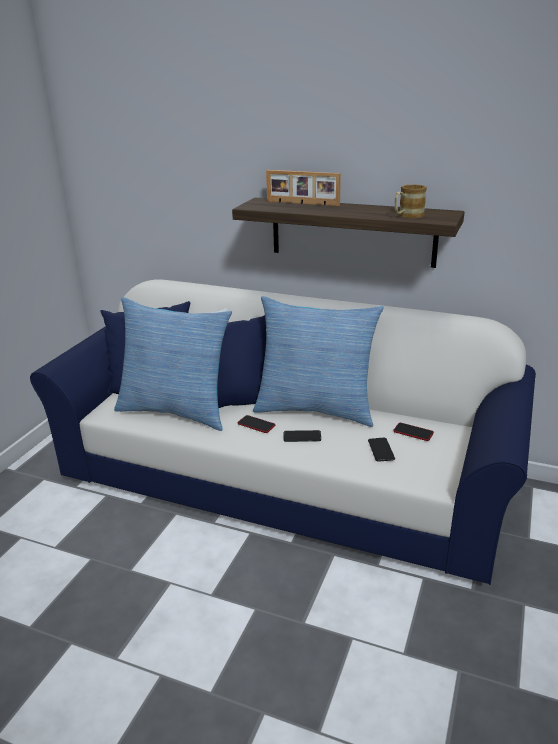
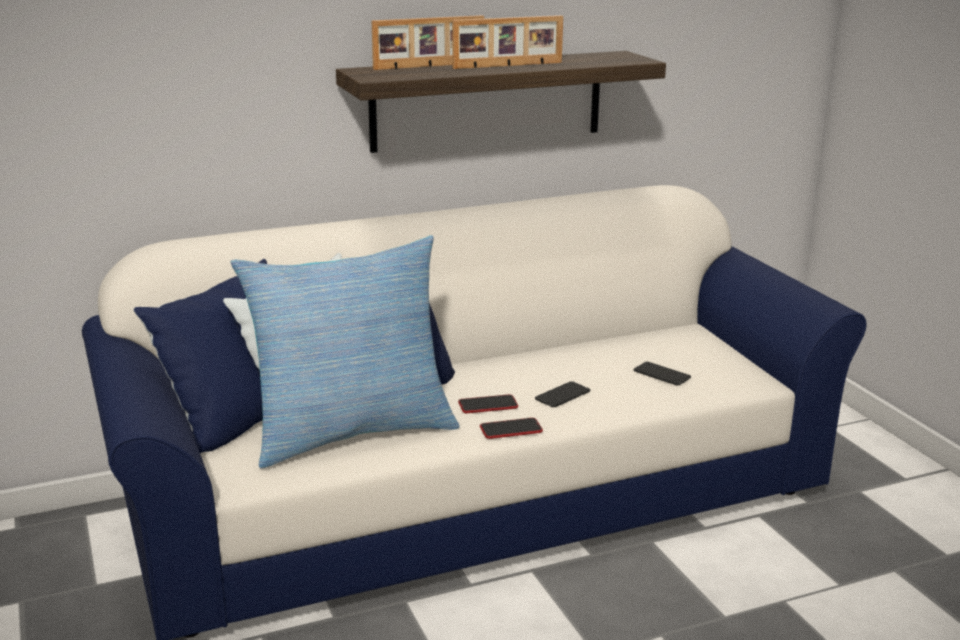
camera: 45 degrees left, 5 degrees down
pillow [253,296,384,427] -> none
phone [393,423,434,441] -> phone moved to [480,418,543,439]
mug [395,184,427,218] -> none
none -> picture frame [452,15,563,69]

